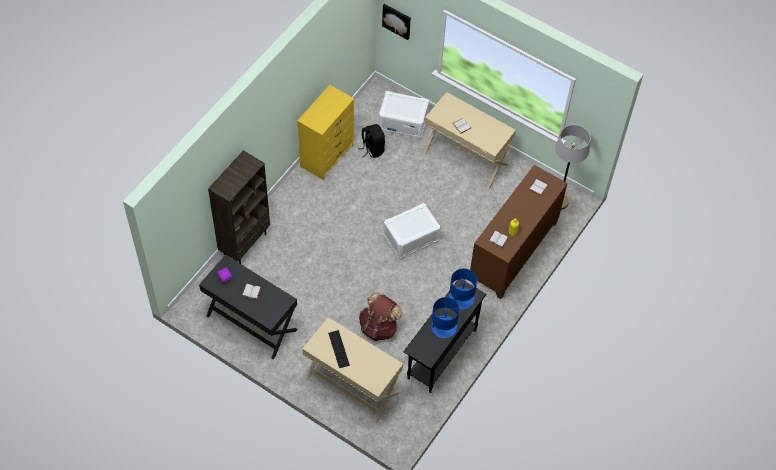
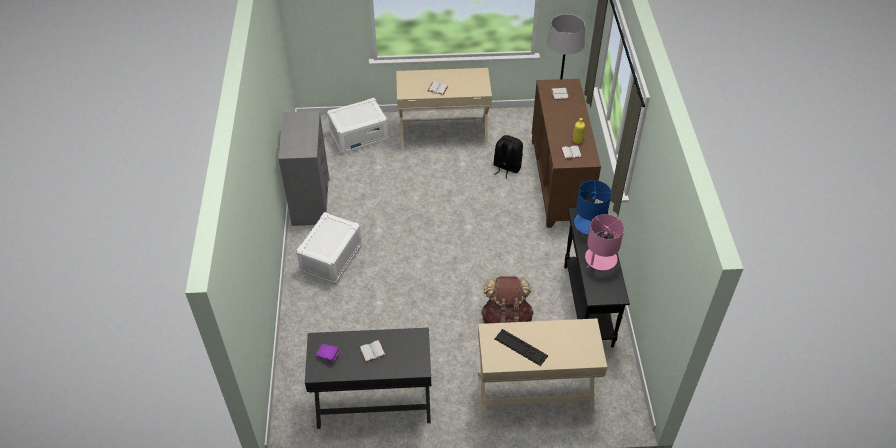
camera: 35 degrees left, 10 degrees down
brown bookcase [208,150,270,264] -> none
yellow dresser [297,85,354,180] -> grey dresser [278,111,329,226]
black backpack [358,124,385,158] -> black backpack moved to [493,135,523,179]
picture [382,4,411,40] -> none
white storage box [383,203,441,260] -> white storage box moved to [296,212,362,285]
blue table lamp [429,297,459,338] -> pink table lamp [585,214,624,270]

